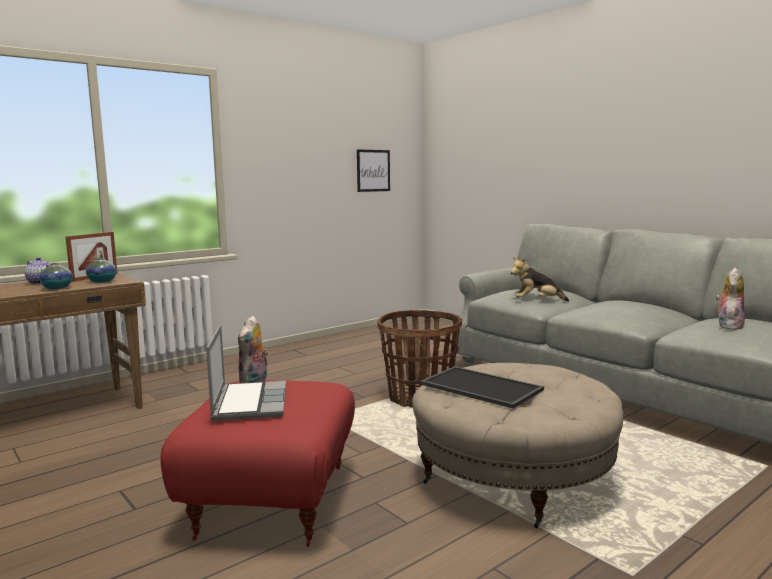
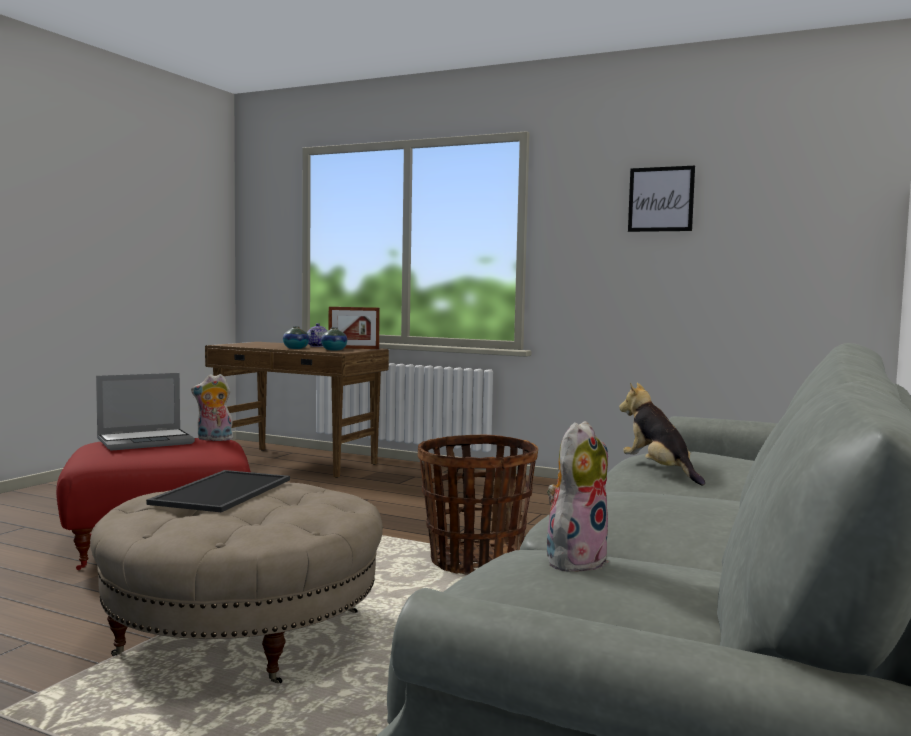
camera: 65 degrees right, 5 degrees down
picture [357,149,390,192] -> picture moved to [628,166,695,232]
plush toy [716,268,745,330] -> plush toy turned 60 degrees counterclockwise [547,421,609,572]

